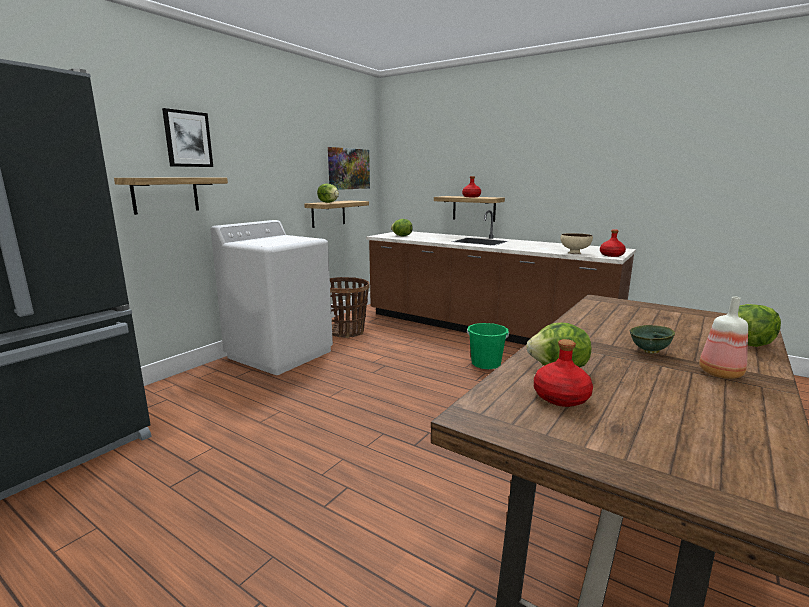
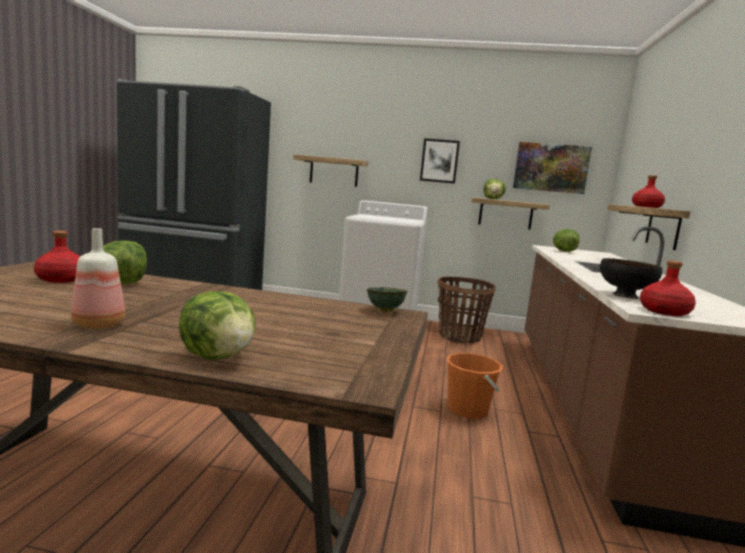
camera: 65 degrees right, 5 degrees down
picture [162,108,213,167] -> picture moved to [420,138,460,184]
green bucket [467,323,509,369] -> orange bucket [446,353,503,419]
beige bowl [560,233,593,254] -> black bowl [600,258,662,299]
green bowl [629,325,675,353] -> green bowl moved to [367,288,408,312]

